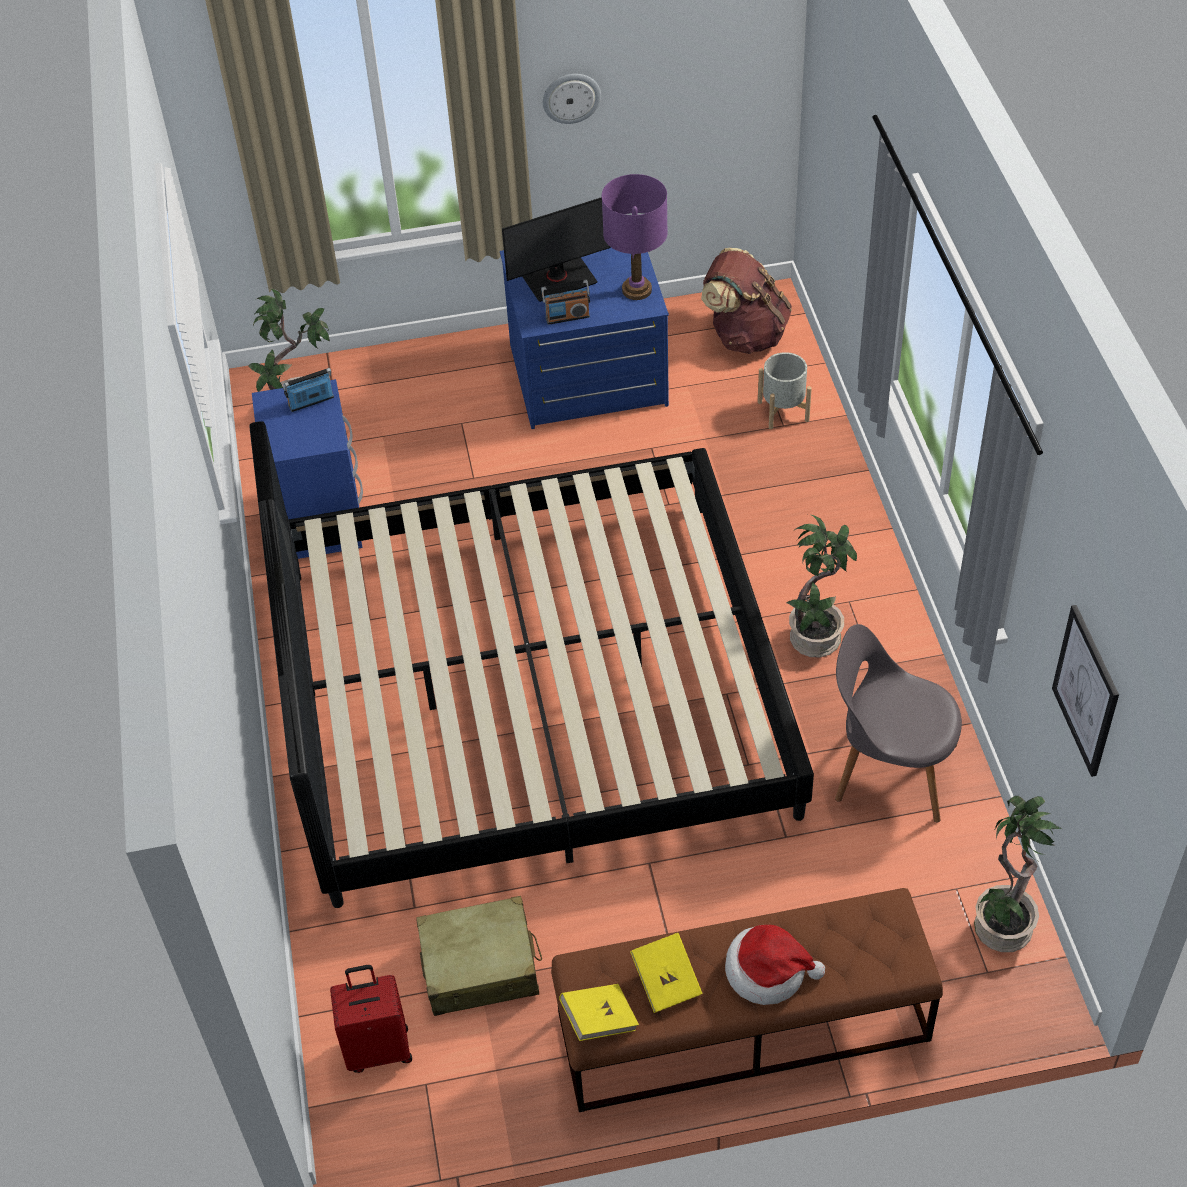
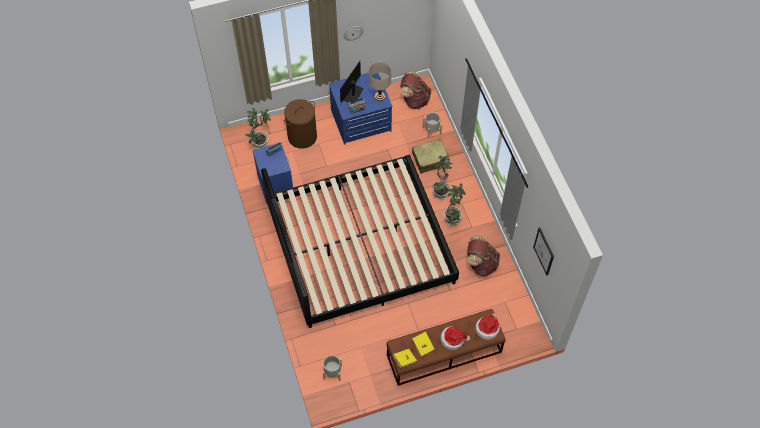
camera: 10 degrees left, 10 degrees up
red suitcase [330,965,412,1073] -> grey planter [323,355,342,381]
beige suitcase [416,896,542,1016] -> beige suitcase moved to [412,139,449,174]
monitor [502,197,611,302] -> monitor turned 150 degrees clockwise [339,61,364,104]
purple table lamp [602,174,668,300] -> beige table lamp [369,62,391,101]
grey chair [835,624,962,823] -> brown backpack [467,236,500,276]
potted plant [974,796,1061,952] -> potted plant moved to [432,155,452,201]
none -> brown laundry basket [284,99,317,149]
none -> hat [475,313,500,340]

